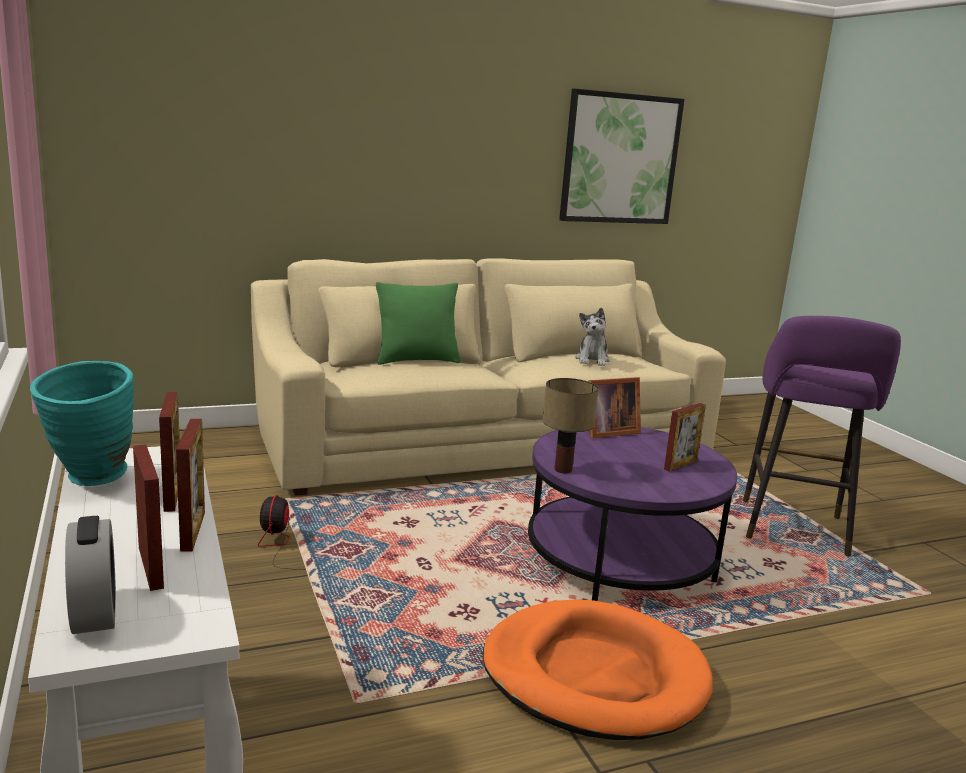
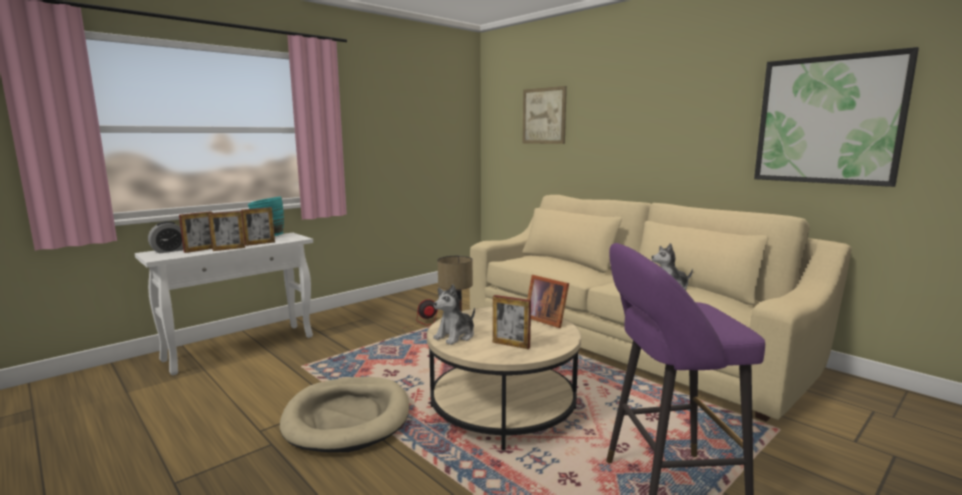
camera: 70 degrees right, 5 degrees down
green pillow [376,282,461,365] -> none
orange dog bed [483,600,713,740] -> beige dog bed [280,377,409,452]
purple coffee table [528,427,737,601] -> beige coffee table [427,307,581,450]
none -> plush toy [433,284,475,345]
none -> picture [523,86,567,144]

